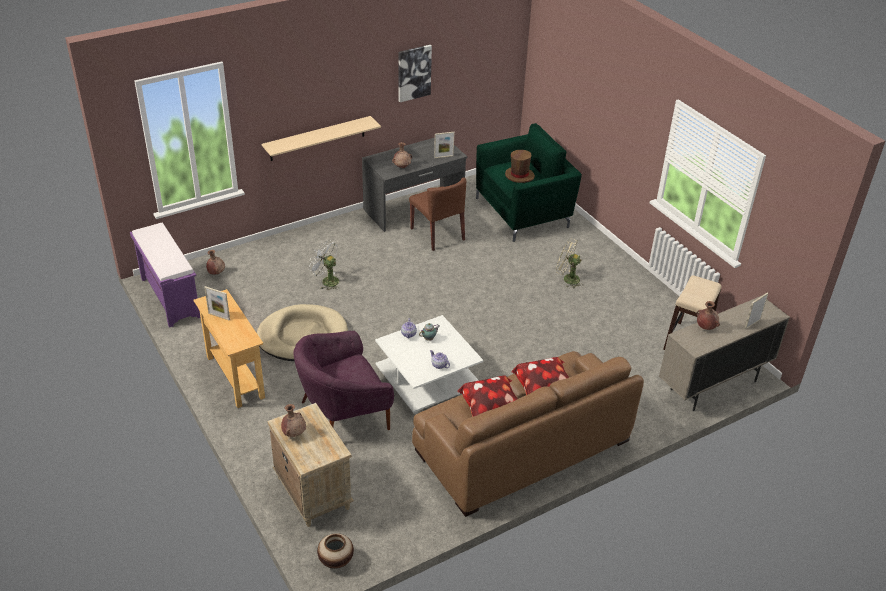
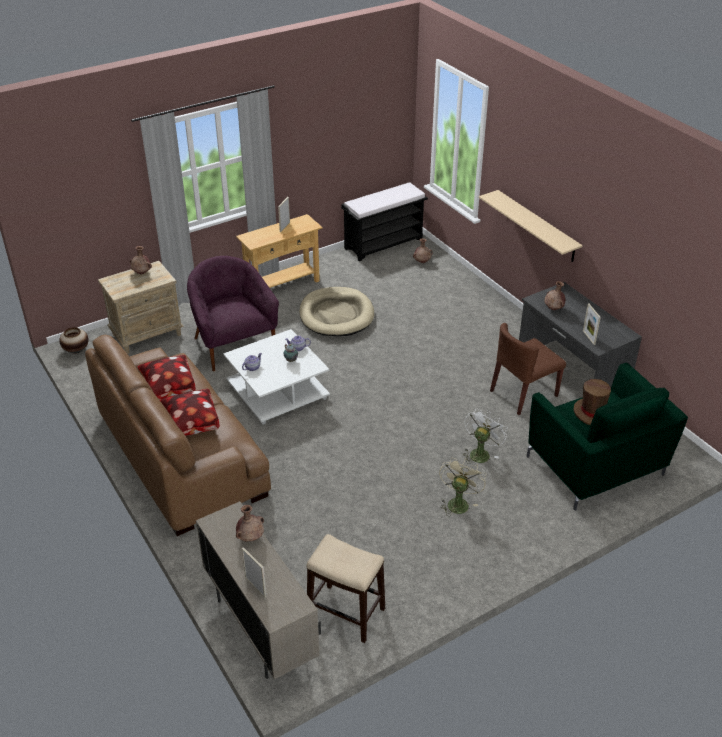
camera: 90 degrees right, 0 degrees up
purple bench [130,223,201,328] -> black bench [341,182,428,261]
white fan [309,240,339,291] -> white fan moved to [463,409,508,464]
picture [399,45,432,102] -> none

